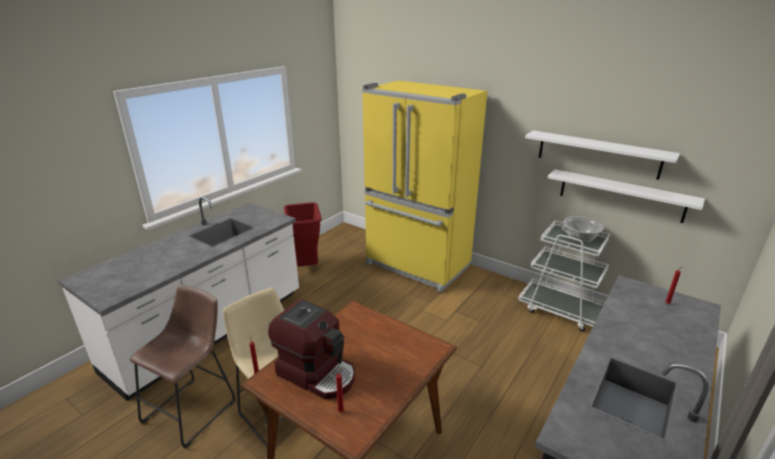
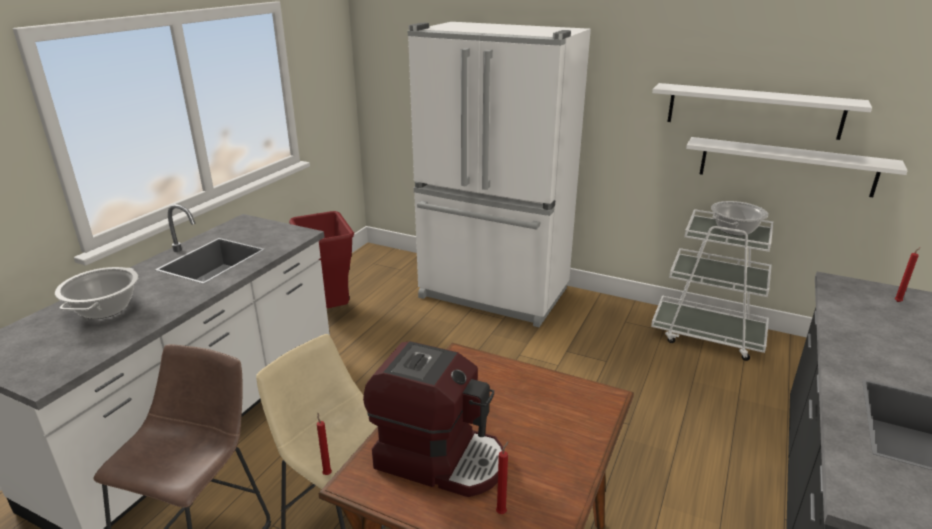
camera: 10 degrees left, 0 degrees up
yellow fridge [362,81,487,292] -> white fridge [408,22,591,327]
none -> cooking pot [55,267,138,319]

